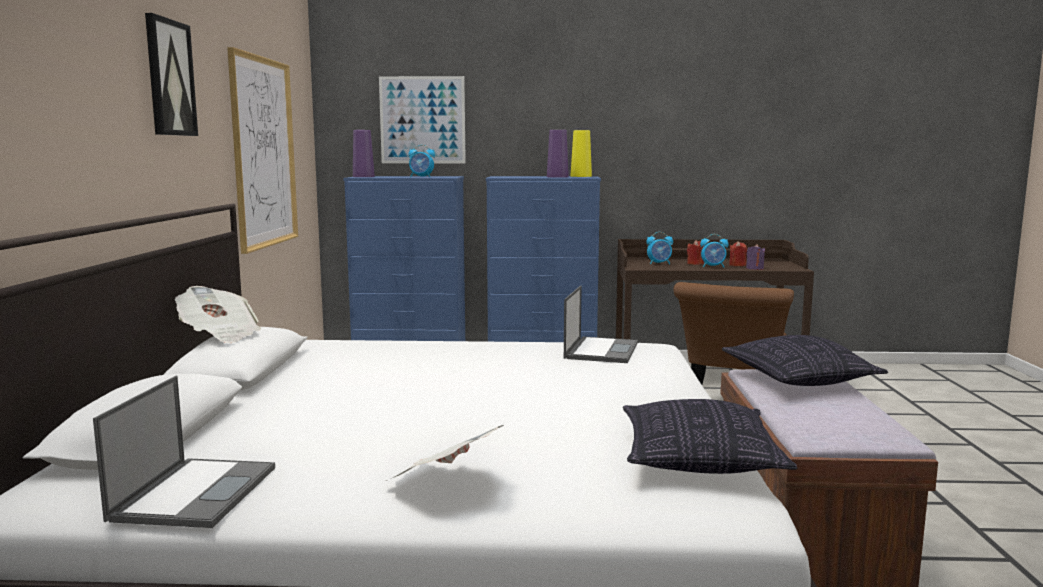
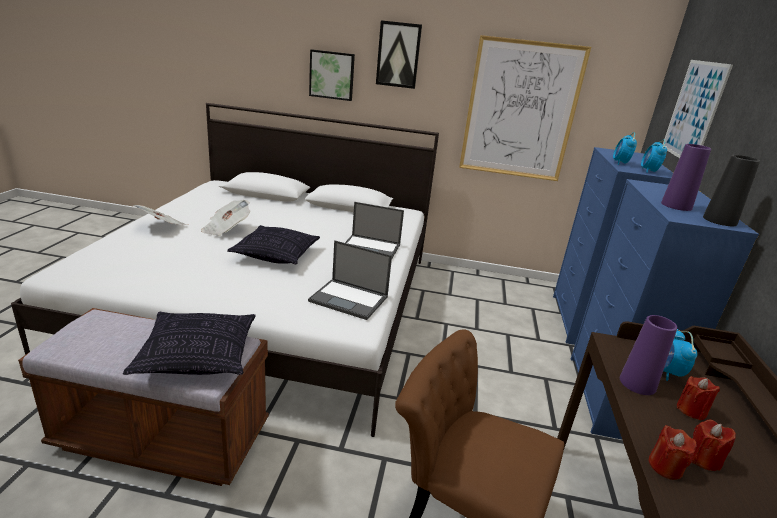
camera: 95 degrees right, 15 degrees up
laptop [93,376,275,528] -> laptop moved to [345,202,404,258]
newspaper [175,286,261,343] -> newspaper moved to [201,200,250,236]
purple vase [353,130,375,177] -> purple vase moved to [620,315,677,395]
yellow vase [571,130,592,177] -> black vase [703,155,760,226]
pillow [623,399,797,474] -> pillow moved to [227,225,320,264]
alarm clock [700,234,729,268] -> alarm clock moved to [641,139,667,173]
purple candle [746,244,765,270] -> red candle [649,425,696,480]
none -> picture [309,49,355,101]

